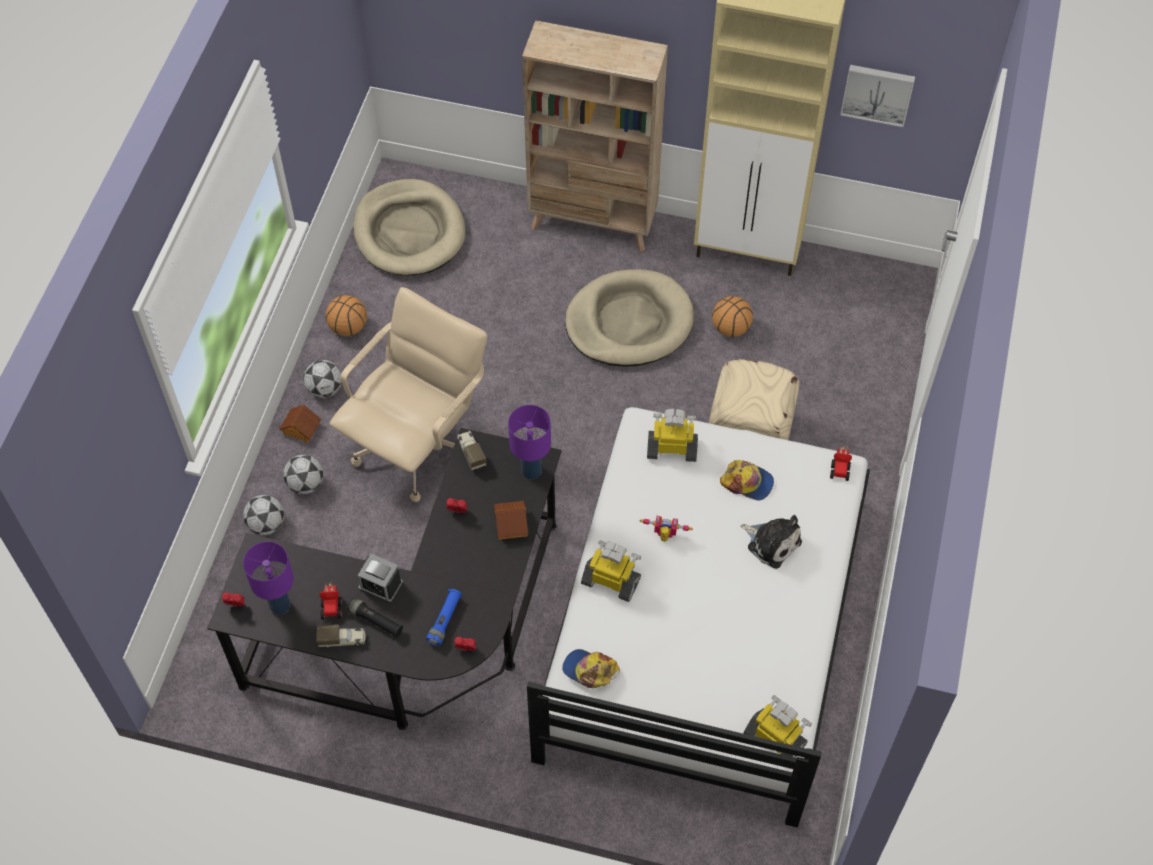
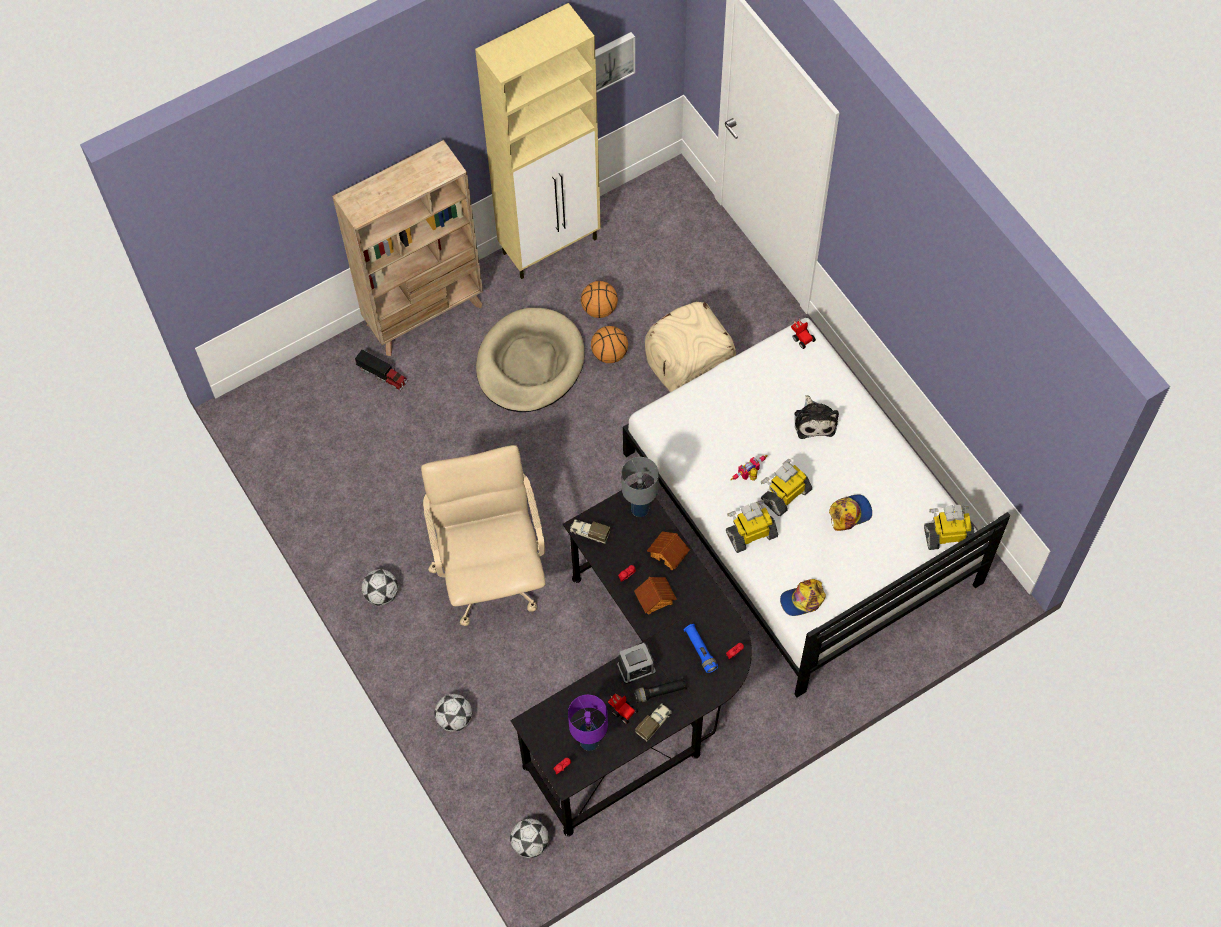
camera: 45 degrees left, 5 degrees up
toy house [279,404,322,443] -> toy house moved to [634,577,677,615]
football [283,455,324,494] -> football moved to [510,819,549,858]
basketball [326,295,367,336] -> basketball moved to [591,326,628,363]
beige dog bed [353,179,465,276] -> none
purple table lamp [508,405,551,479] -> grey table lamp [621,457,659,517]
toy robot [647,409,698,462] -> toy robot moved to [761,459,812,516]
cap [720,460,774,501] -> cap moved to [829,495,872,531]
plush toy [741,515,802,569] -> plush toy turned 90 degrees clockwise [794,395,839,439]
none -> toy truck [355,350,408,391]

